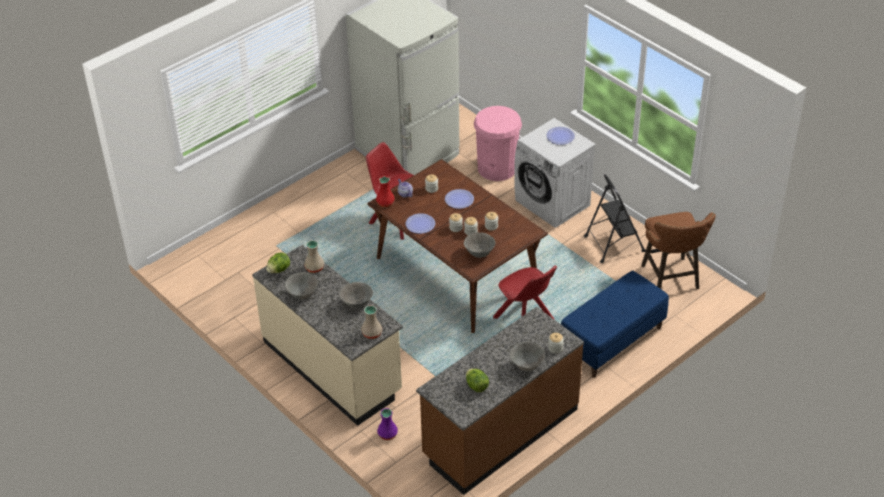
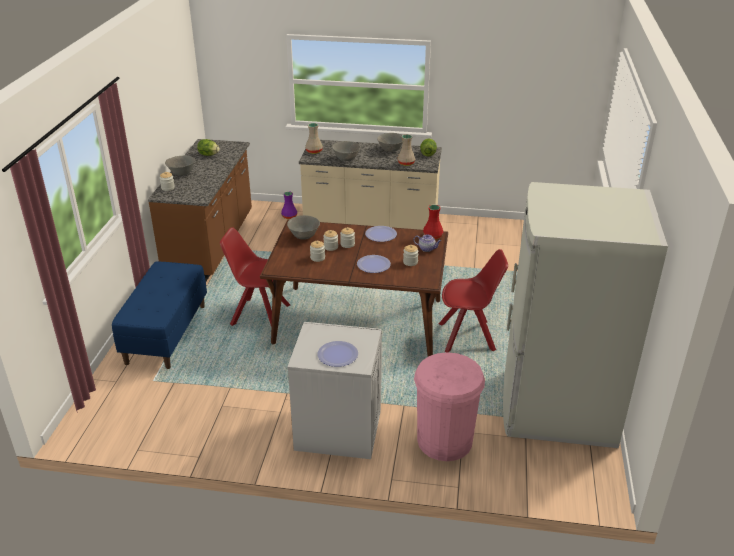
camera: 140 degrees right, 10 degrees down
black step ladder [584,174,646,263] -> none
brown stool [641,212,716,289] -> none

